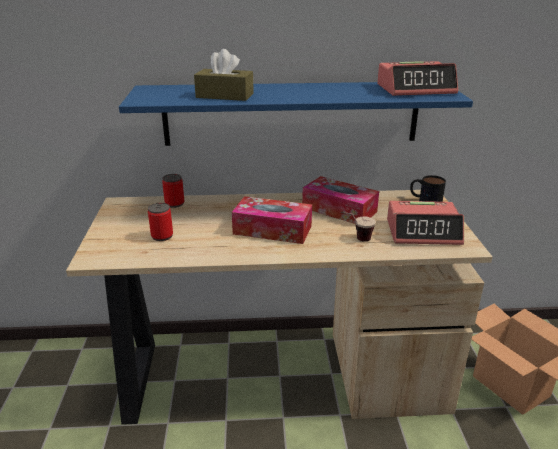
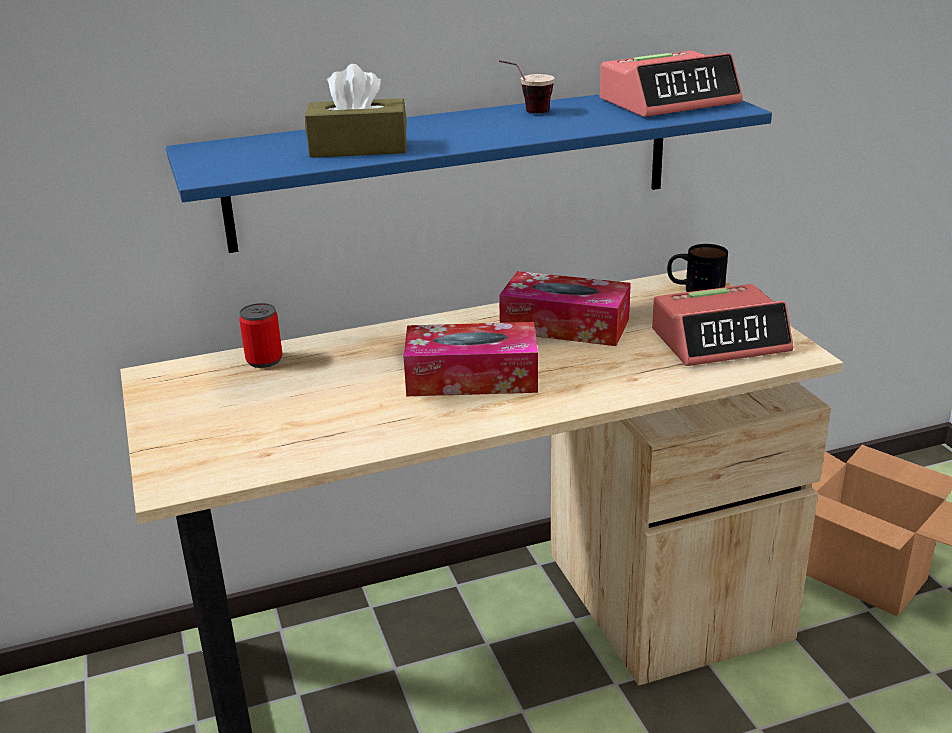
camera: 15 degrees left, 0 degrees up
can [148,203,173,241] -> none
cup [341,212,376,242] -> cup moved to [499,60,555,114]

